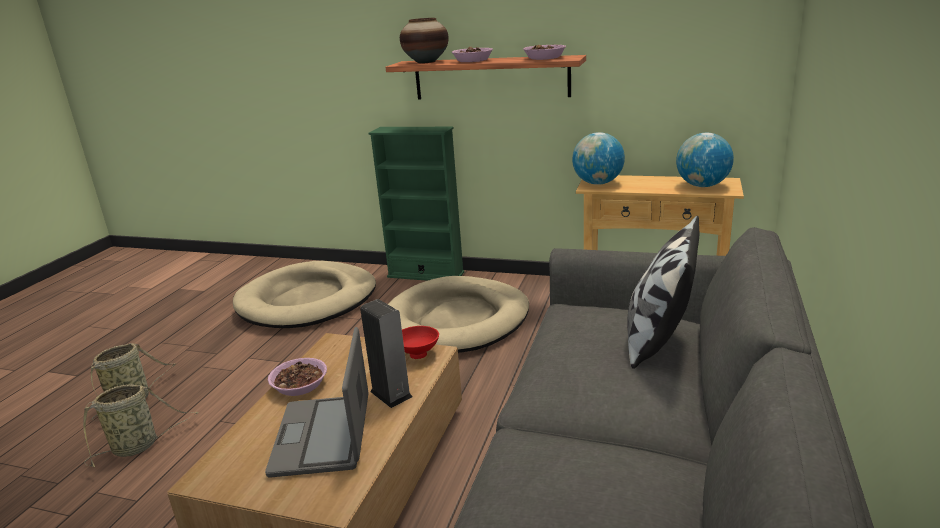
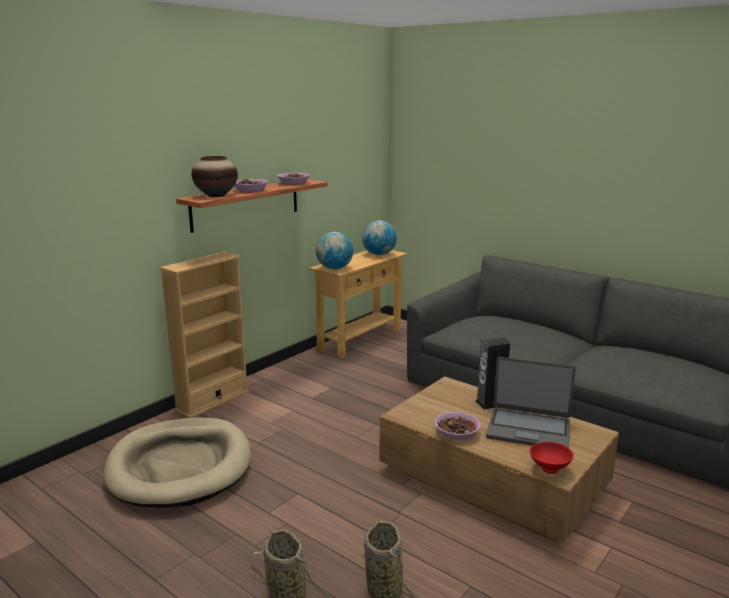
camera: 70 degrees left, 5 degrees down
green bookcase [368,127,465,281] -> beige bookcase [160,252,249,418]
beige dog bed [388,276,529,353] -> none
red bowl [402,326,439,359] -> red bowl moved to [529,442,574,474]
pillow [627,216,699,369] -> none

